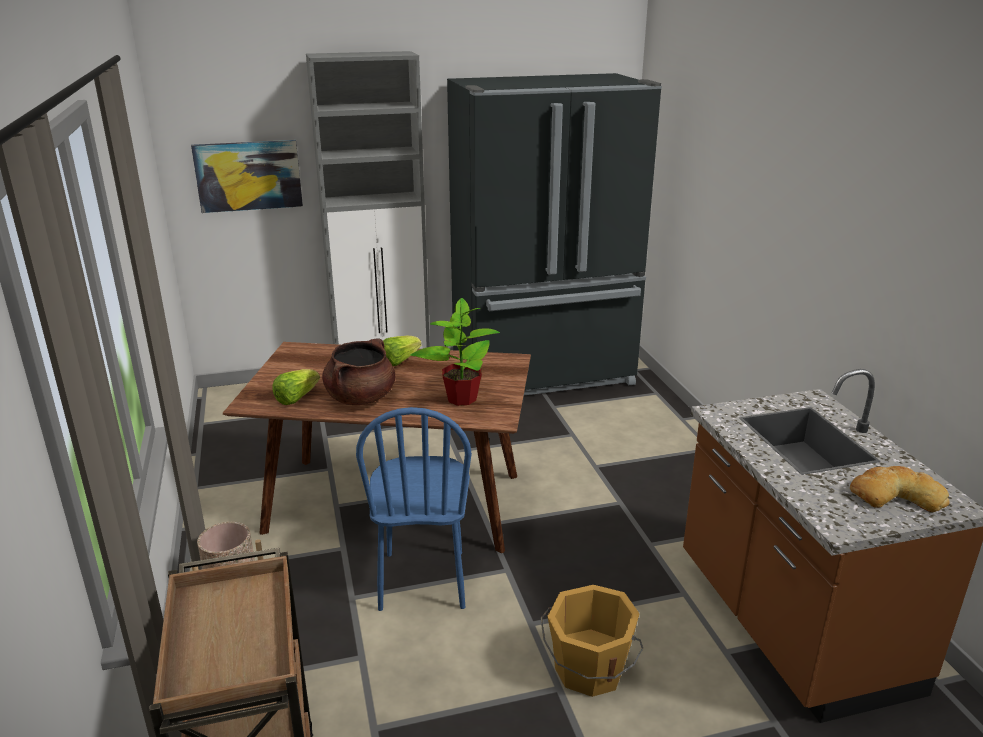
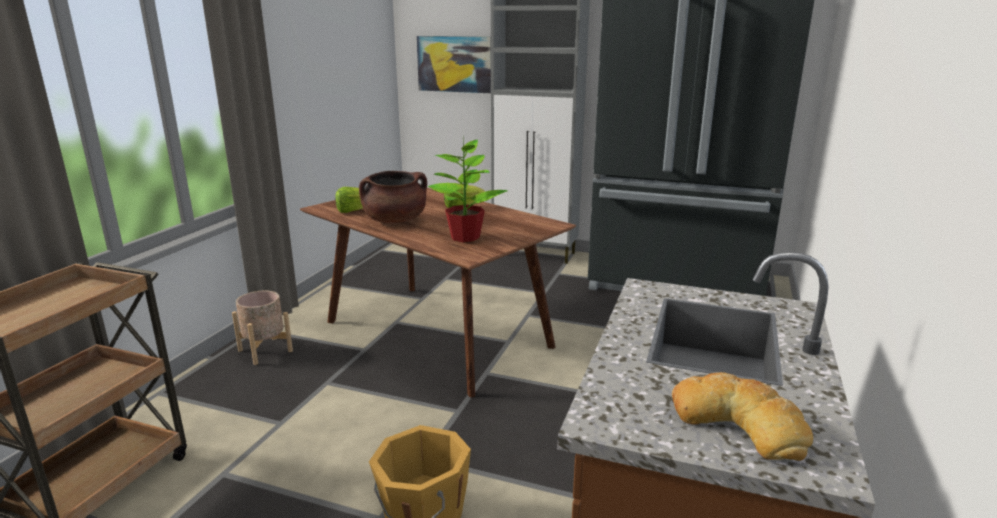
camera: 35 degrees right, 5 degrees down
blue chair [356,407,472,611] -> none

